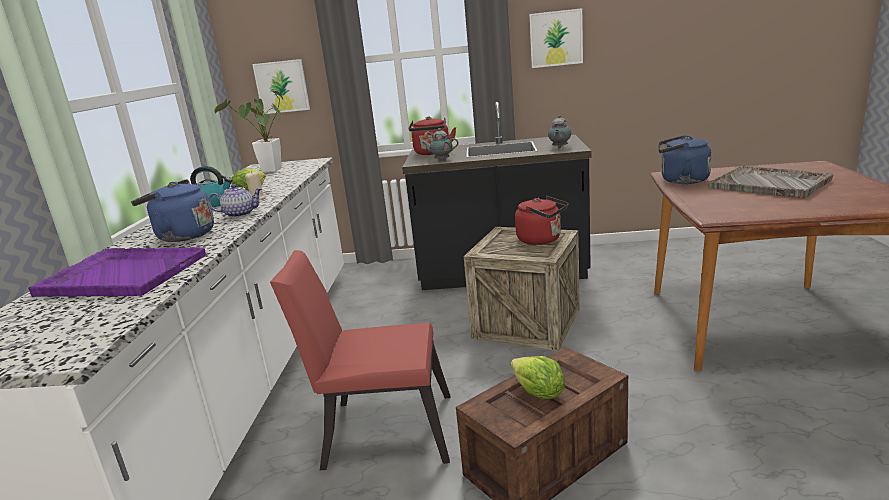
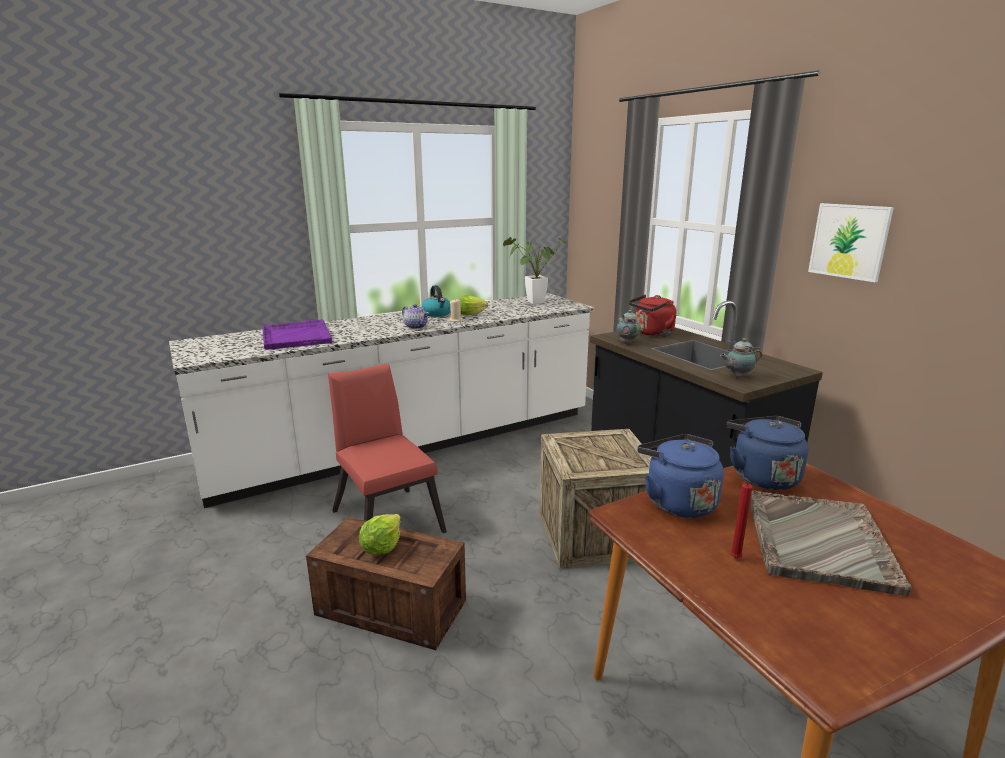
camera: 55 degrees right, 0 degrees up
blue kettle [131,179,214,242] -> blue kettle moved to [637,434,724,518]
picture [252,59,310,114] -> none
red kettle [515,196,569,245] -> none
none -> red candle [731,479,752,558]

